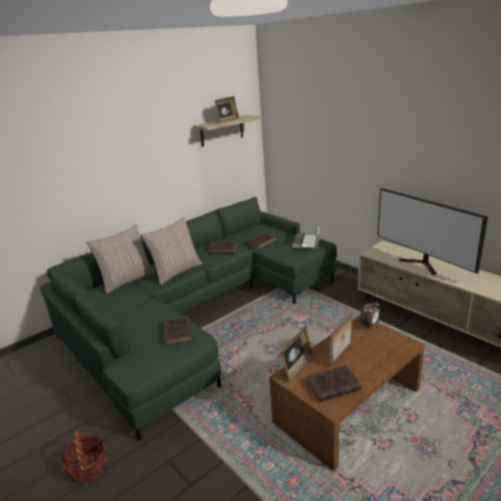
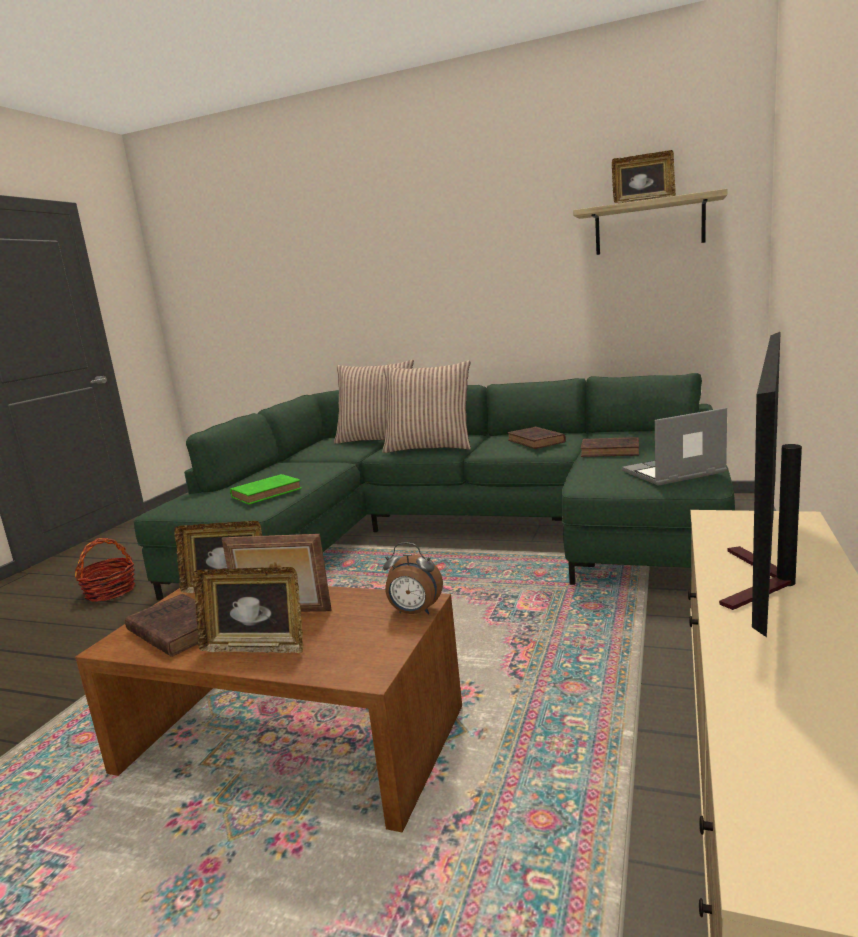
camera: 60 degrees right, 10 degrees down
brown book [164,315,192,345] -> green book [230,474,302,504]
none -> picture frame [192,567,303,653]

